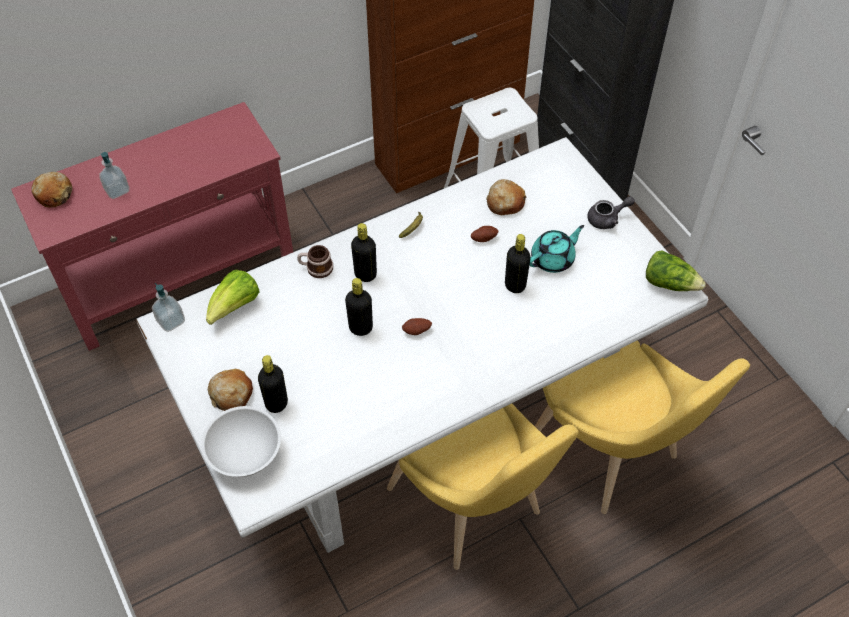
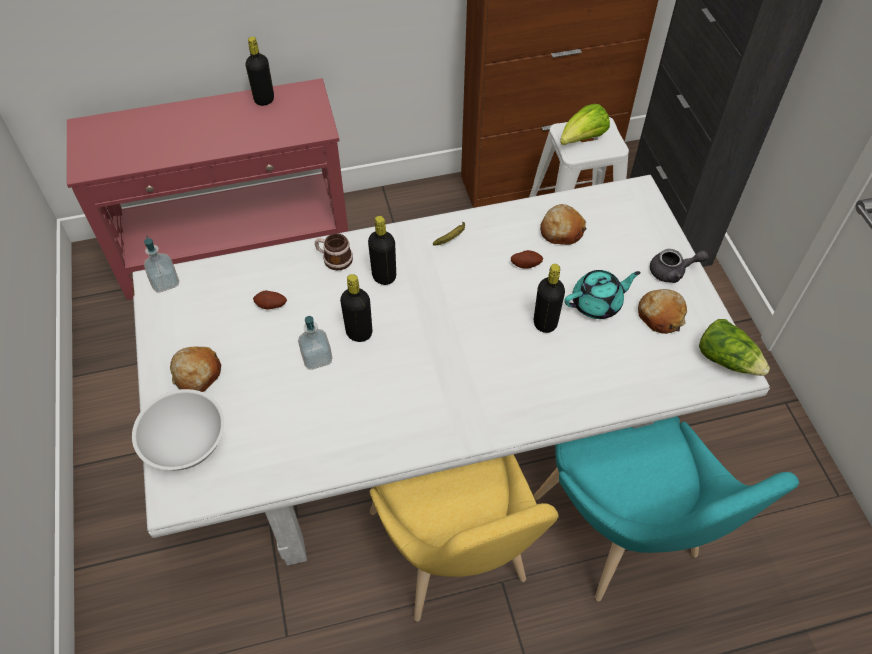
camera: 15 degrees right, 0 degrees up
bread [31,172,72,208] -> bread moved to [638,289,687,334]
soap dispenser [99,152,129,199] -> soap dispenser moved to [298,316,332,370]
lettuce [206,270,260,325] -> lettuce moved to [560,104,610,145]
black bottle [258,355,288,413] -> black bottle moved to [246,37,274,106]
potato [402,318,432,335] -> potato moved to [253,291,287,310]
yellow chair [535,340,750,514] -> turquoise chair [533,416,799,601]

